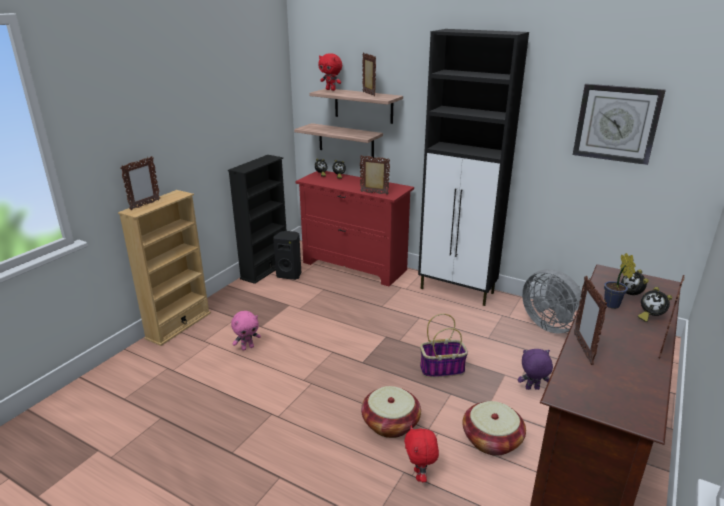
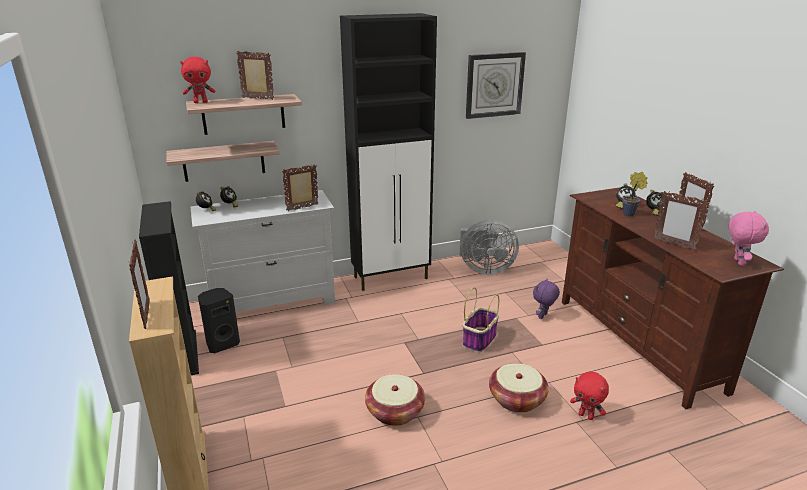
camera: 50 degrees left, 0 degrees up
pink plush toy [231,311,261,351] -> pink plush toy moved to [729,211,769,266]
red dresser [295,171,414,287] -> white dresser [190,190,335,312]
basket [462,401,526,456] -> basket moved to [365,374,425,426]

